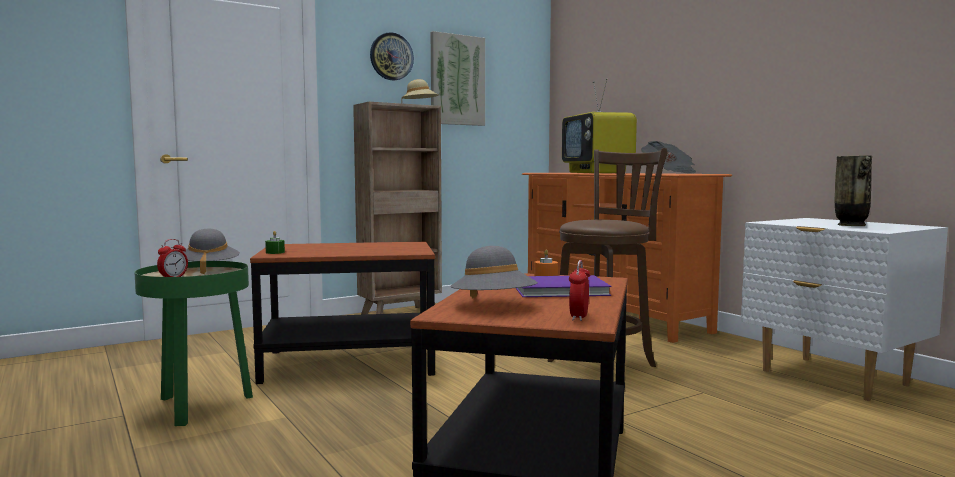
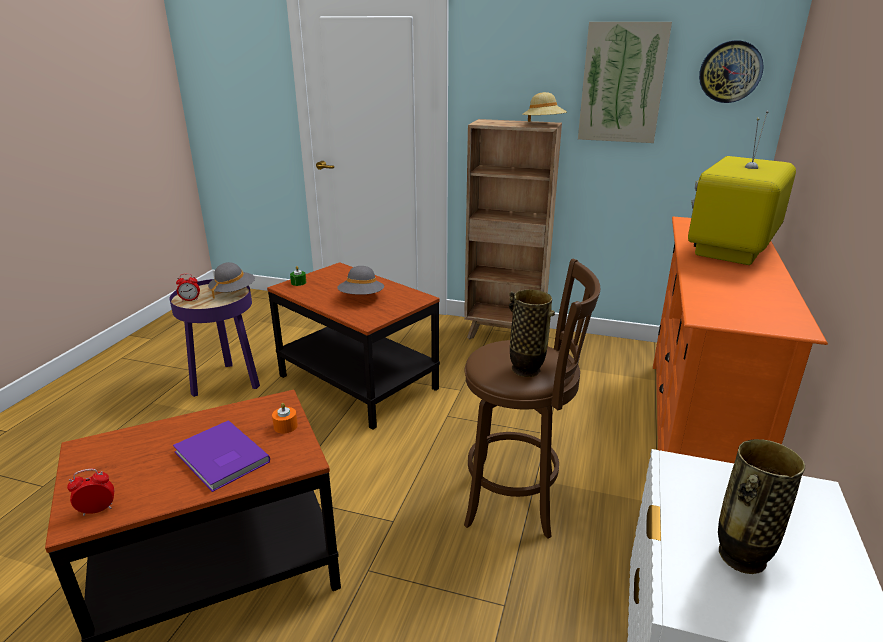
camera: 50 degrees right, 20 degrees up
green side table [134,261,253,426] -> purple side table [170,279,260,397]
wall clock [370,32,414,81] -> wall clock moved to [699,40,764,103]
grey hat [450,246,538,299] -> grey hat moved to [337,266,384,295]
newspaper [641,141,696,174] -> none
none -> vase [509,289,555,377]

